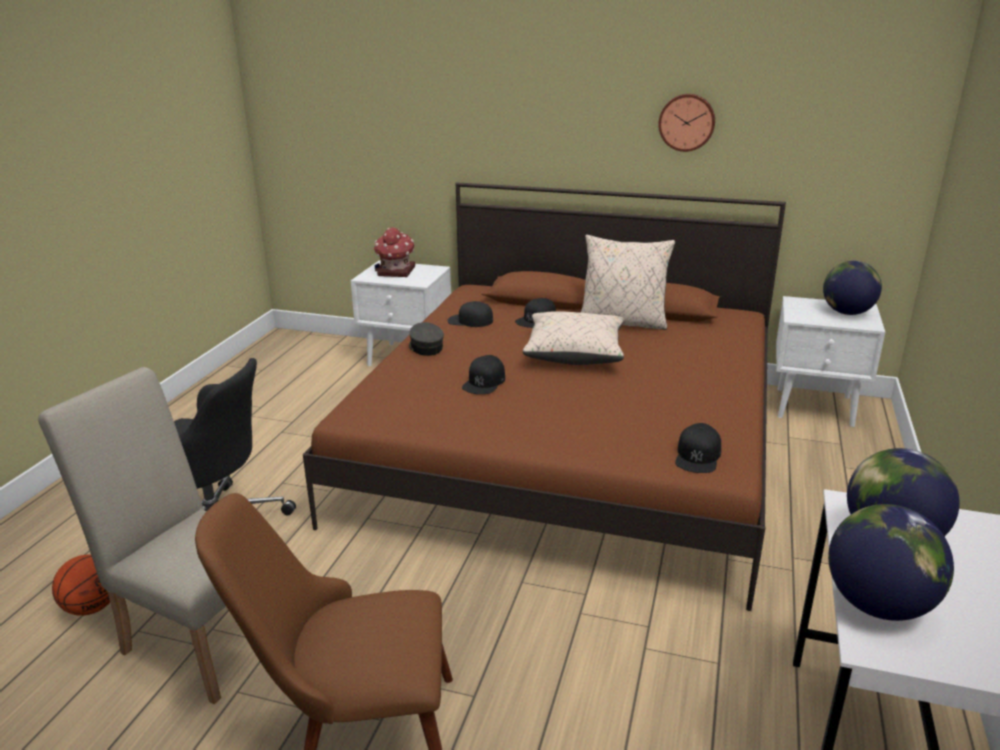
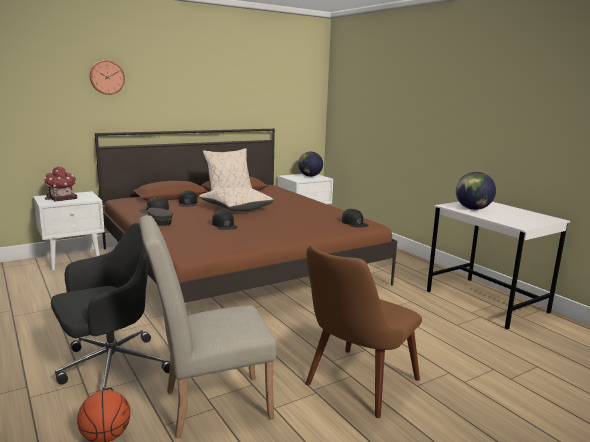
camera: 50 degrees left, 10 degrees down
wall clock [658,94,715,152] -> wall clock moved to [90,60,125,95]
globe [828,504,954,621] -> none

